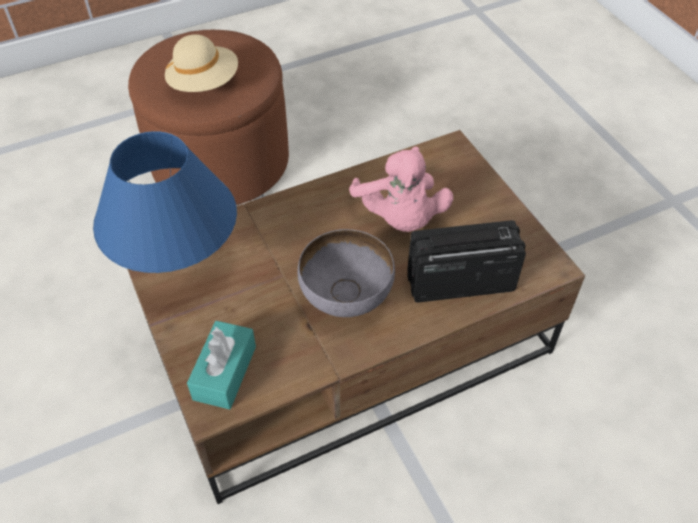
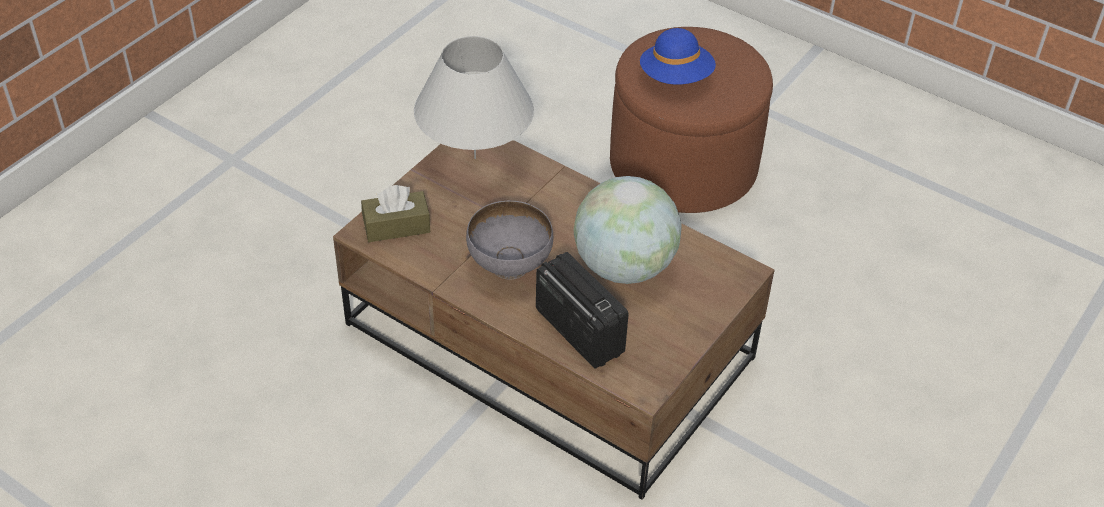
camera: 60 degrees right, 5 degrees down
blue table lamp [93,131,237,273] -> white table lamp [414,36,534,159]
beige hat [165,34,238,92] -> blue hat [640,28,716,85]
turquoise tissue box [187,321,256,409] -> brown tissue box [361,185,430,242]
pink plush toy [349,147,453,232] -> globe [574,176,681,284]

